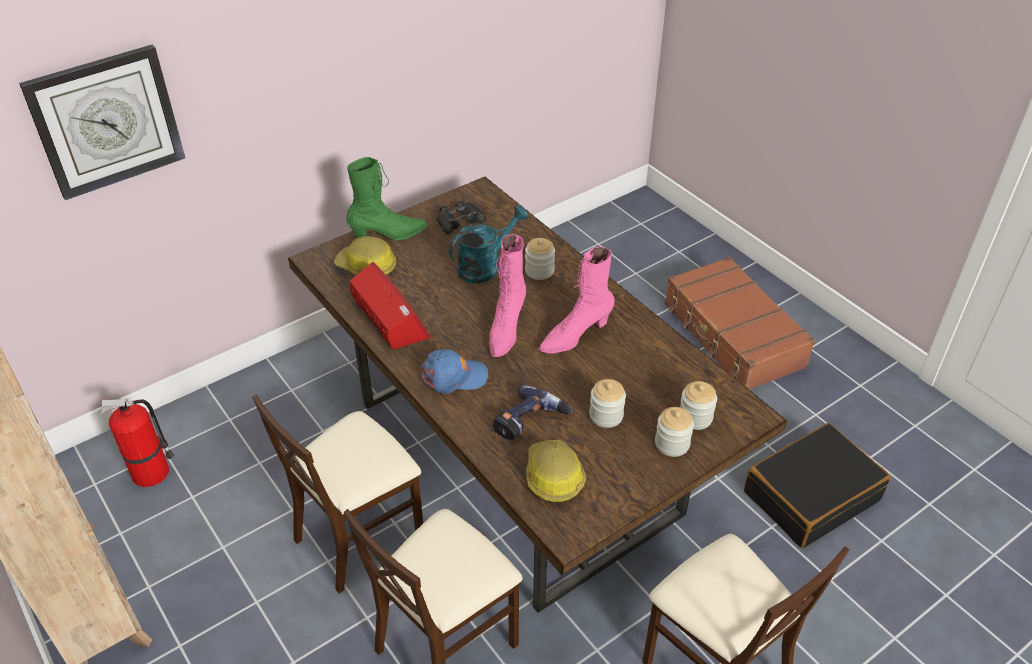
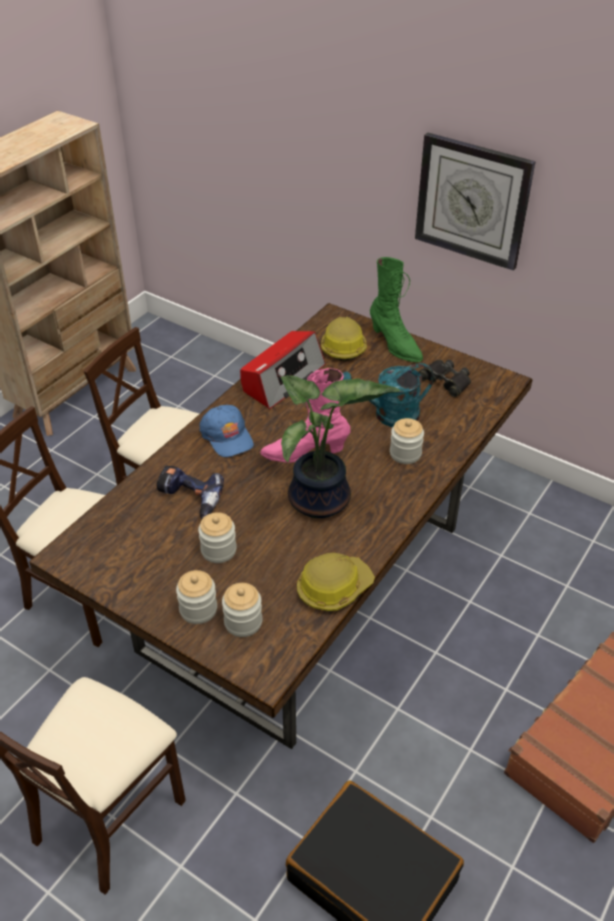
camera: 70 degrees right, 0 degrees up
wall clock [19,44,185,200] -> wall clock moved to [415,133,536,271]
fire extinguisher [101,399,174,487] -> none
turquoise watering can [449,205,529,283] -> turquoise watering can turned 135 degrees clockwise [343,363,434,427]
hard hat [526,440,586,502] -> hard hat moved to [297,553,375,611]
pink boot [539,247,615,353] -> potted plant [281,375,400,518]

